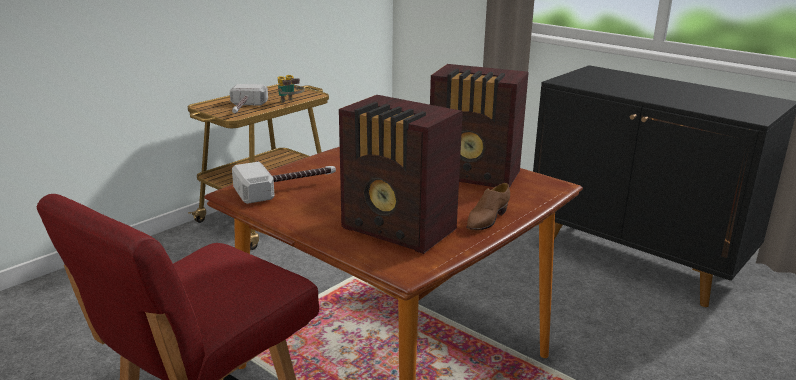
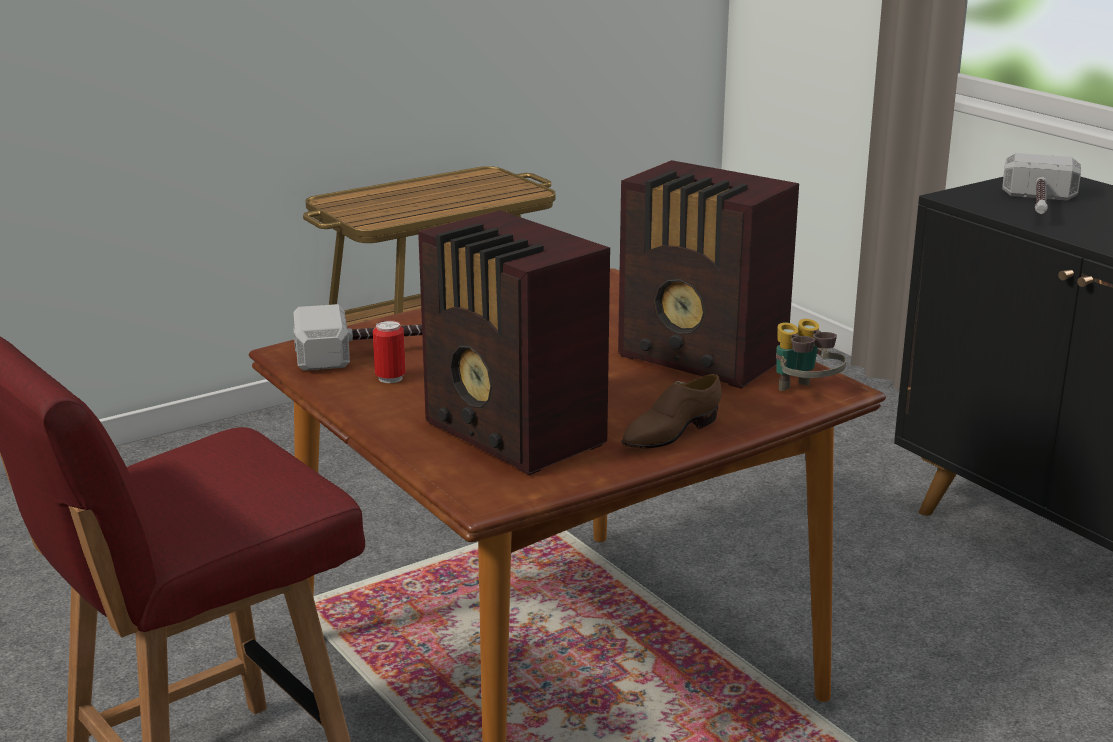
camera: 15 degrees right, 0 degrees up
hammer [230,84,268,113] -> hammer moved to [1002,153,1081,214]
binoculars [278,75,305,103] -> binoculars moved to [776,319,846,391]
none -> can [373,320,406,383]

